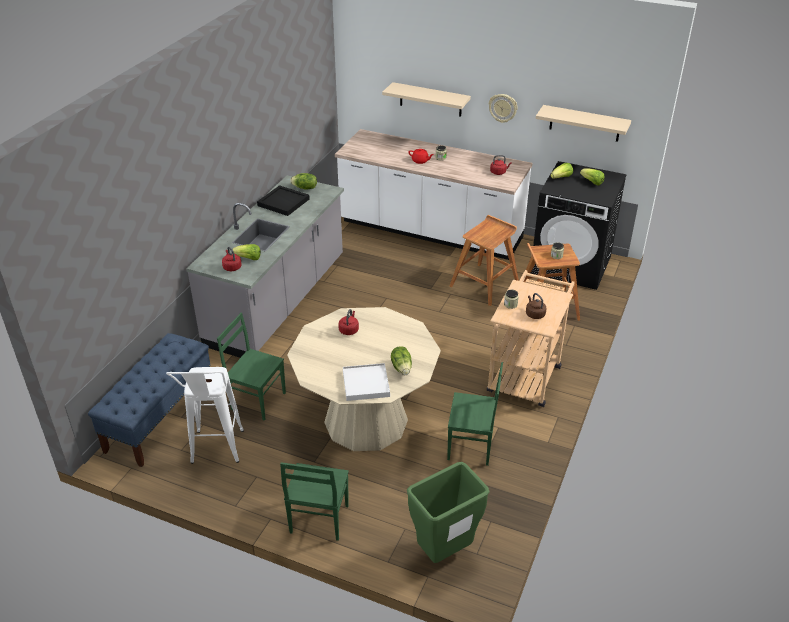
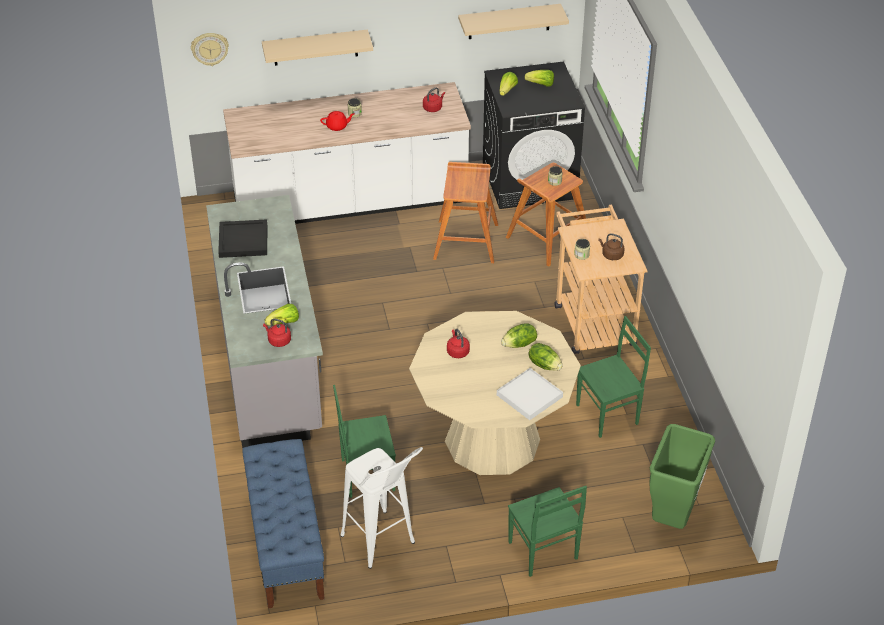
camera: 35 degrees left, 5 degrees up
lettuce [290,173,317,189] -> lettuce moved to [501,323,537,348]
wall clock [489,94,517,123] -> wall clock moved to [191,33,229,66]

